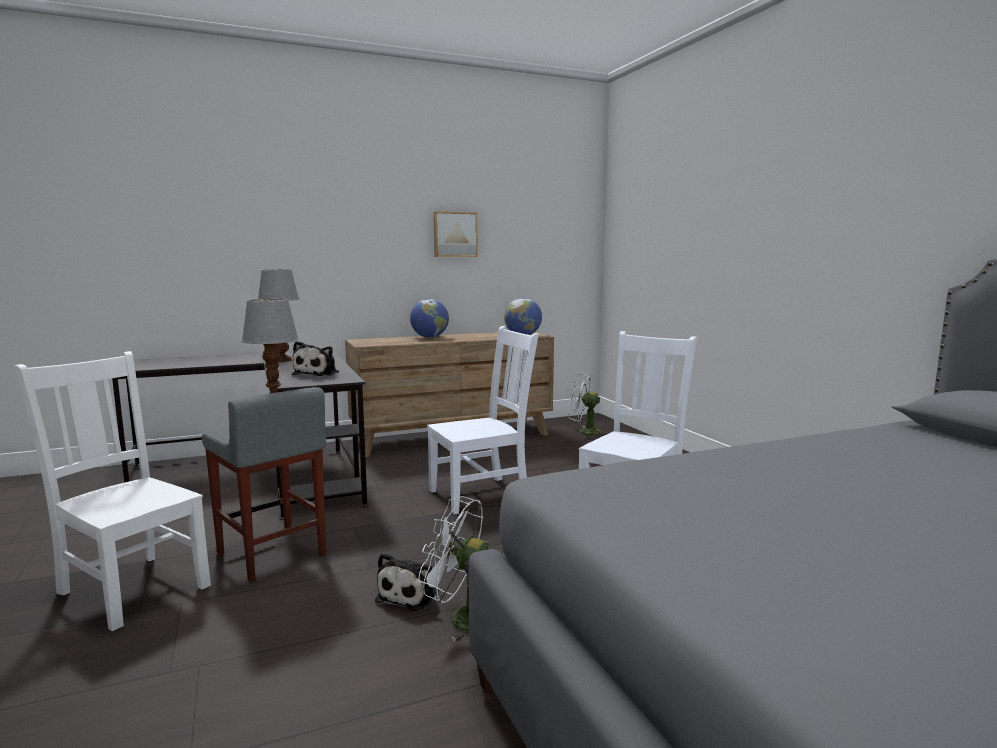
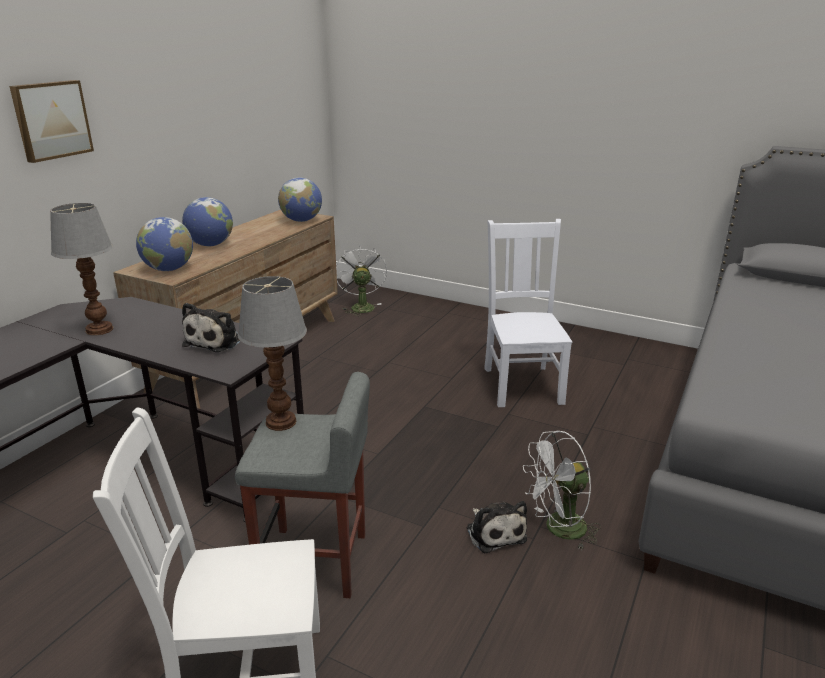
camera: 40 degrees left, 15 degrees up
plush toy [291,341,339,376] -> plush toy turned 45 degrees clockwise [182,303,240,352]
white chair [427,326,539,514] -> none
picture [434,211,478,257] -> picture moved to [9,80,94,163]
white fan [568,372,604,437] -> white fan turned 105 degrees clockwise [336,245,387,316]
none -> globe [136,217,193,271]

